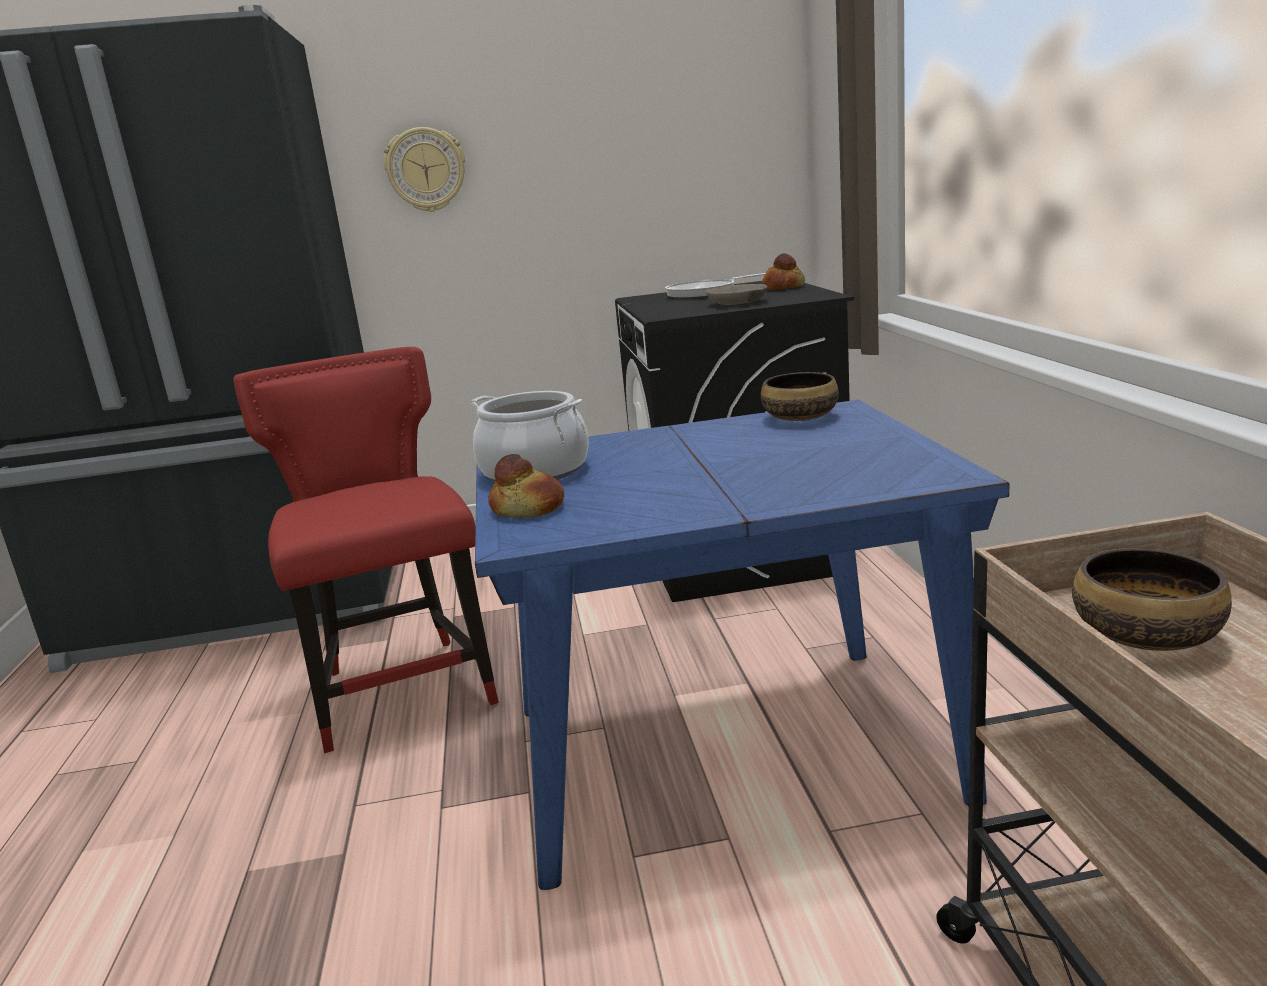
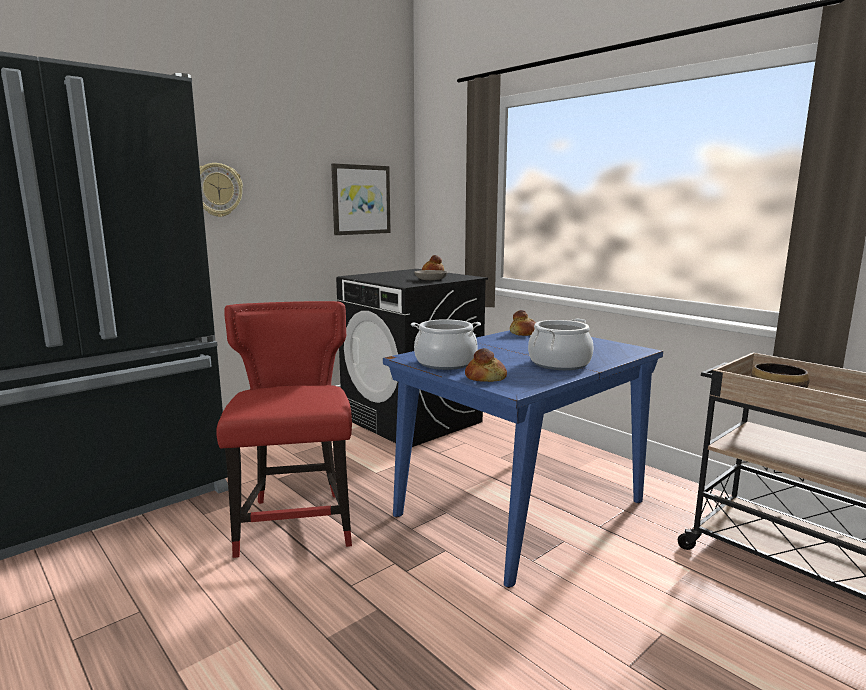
camera: 35 degrees left, 5 degrees down
red chair [233,347,499,753] -> red chair turned 45 degrees clockwise [216,301,352,558]
frying pan [665,273,766,299] -> none
bowl [761,372,839,421] -> bread [510,310,536,336]
none -> picture [331,163,391,235]
none -> cooking pot [528,319,594,370]

